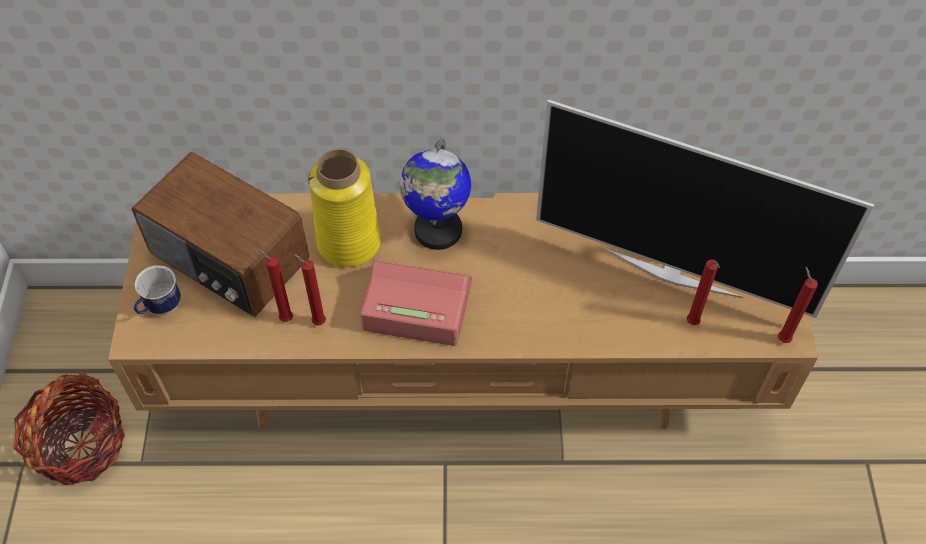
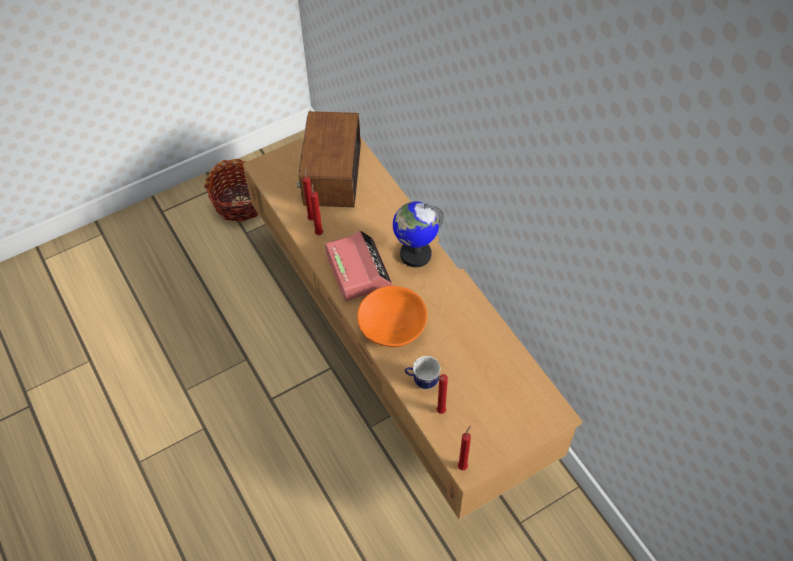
camera: 60 degrees right, 0 degrees up
mug [134,265,181,315] -> mug moved to [405,356,441,389]
yellow vase [308,149,381,267] -> none
television [536,100,874,318] -> none
none -> orange bowl [357,286,427,347]

